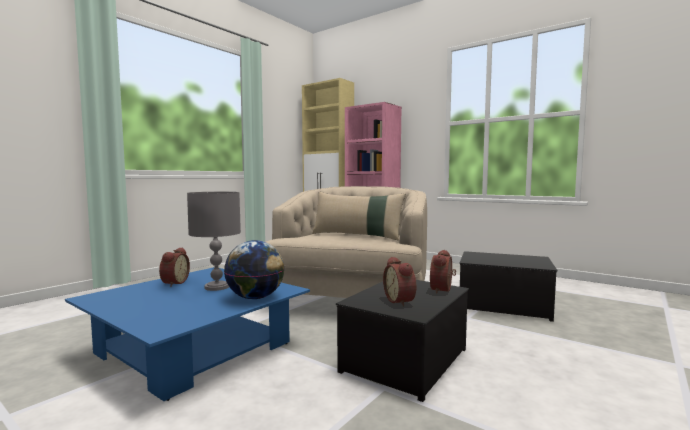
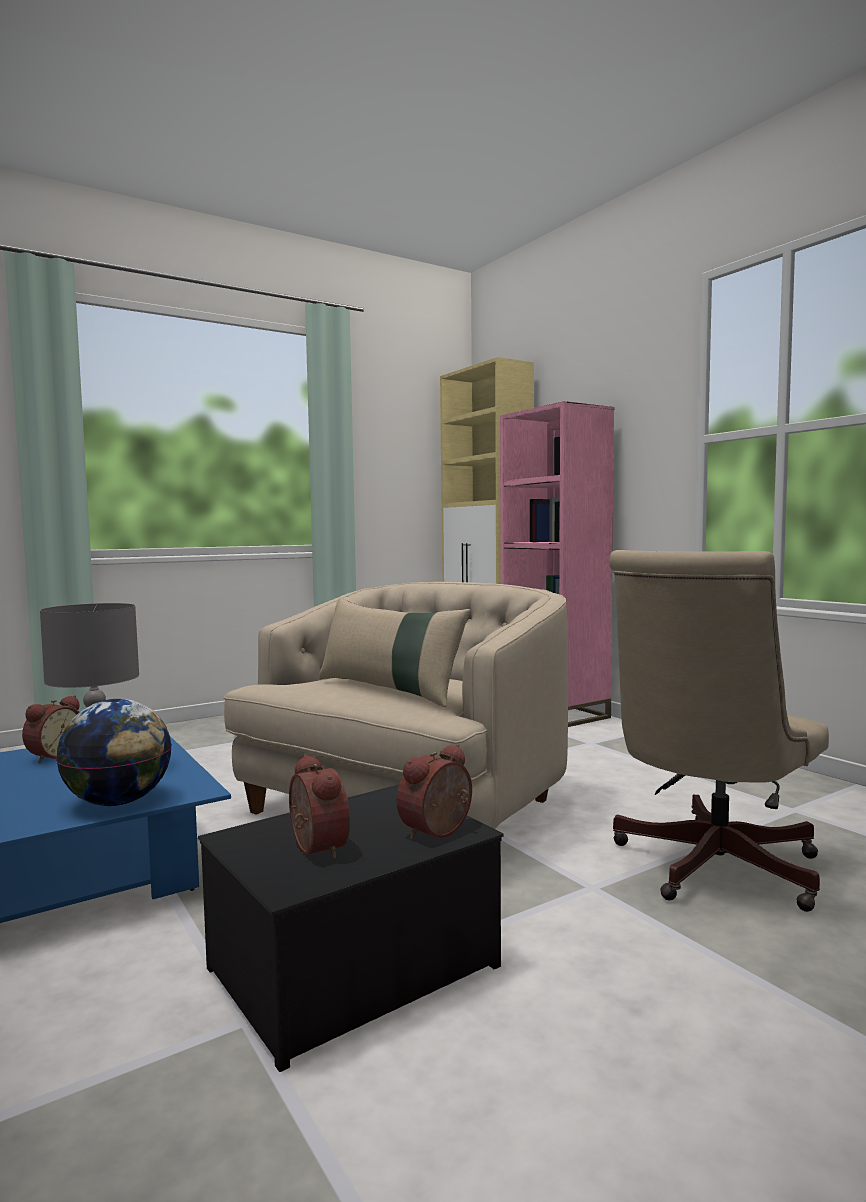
camera: 20 degrees right, 0 degrees up
alarm clock [383,257,416,307] -> alarm clock turned 150 degrees clockwise [289,755,350,859]
storage box [459,251,558,322] -> beige office chair [609,550,829,912]

